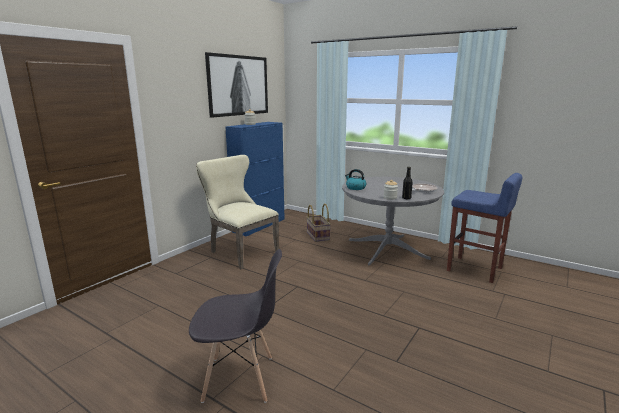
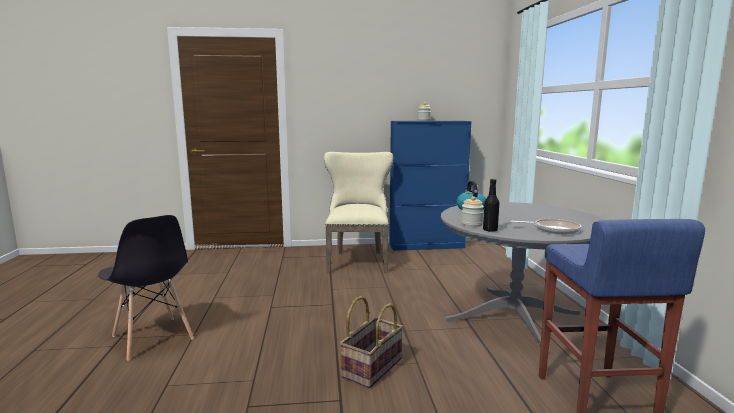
camera: 50 degrees right, 5 degrees down
picture [205,52,268,118] -> none
basket [306,203,331,242] -> basket moved to [340,296,403,388]

